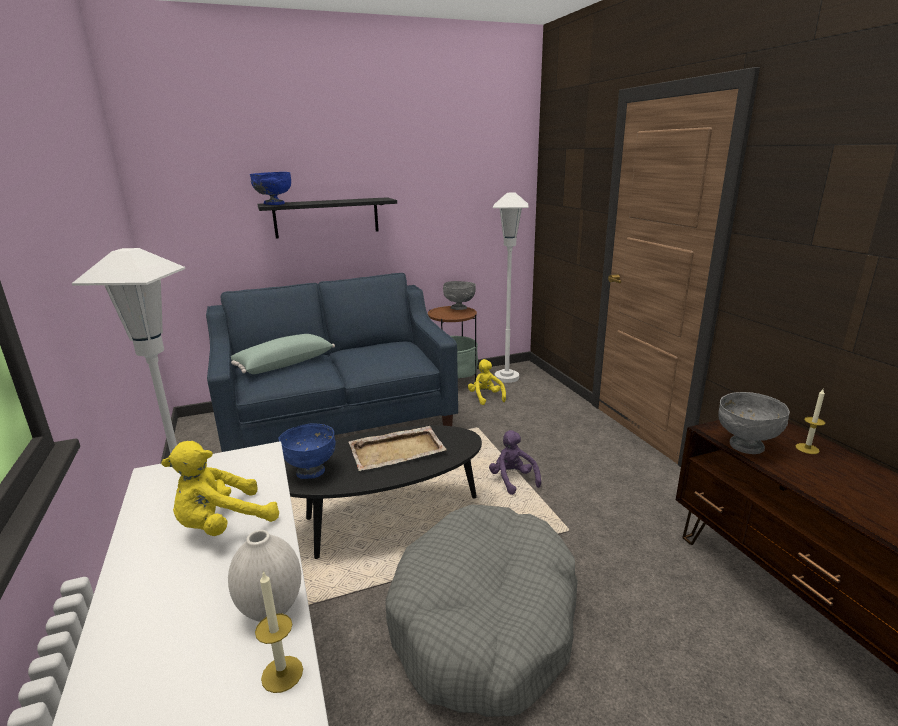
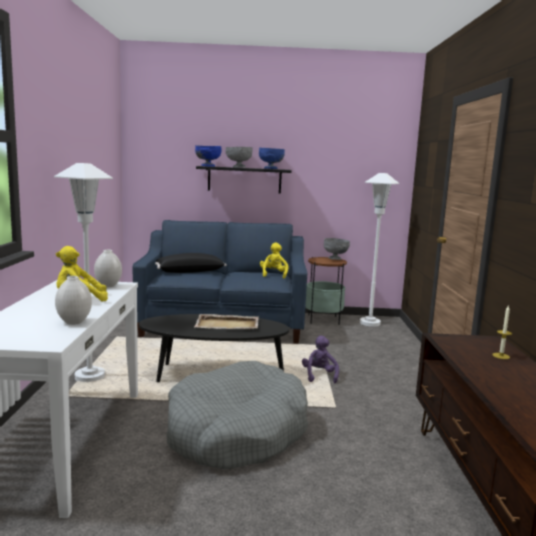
camera: 20 degrees right, 10 degrees down
green pillow [231,334,335,374] -> black pillow [155,253,227,273]
candle [255,571,303,693] -> none
blue bowl [279,423,336,479] -> blue bowl moved to [259,148,285,169]
yellow plush toy [468,359,506,405] -> yellow plush toy moved to [260,242,288,279]
grey bowl [718,392,790,454] -> grey bowl moved to [226,147,253,168]
none -> white vase [94,250,122,287]

